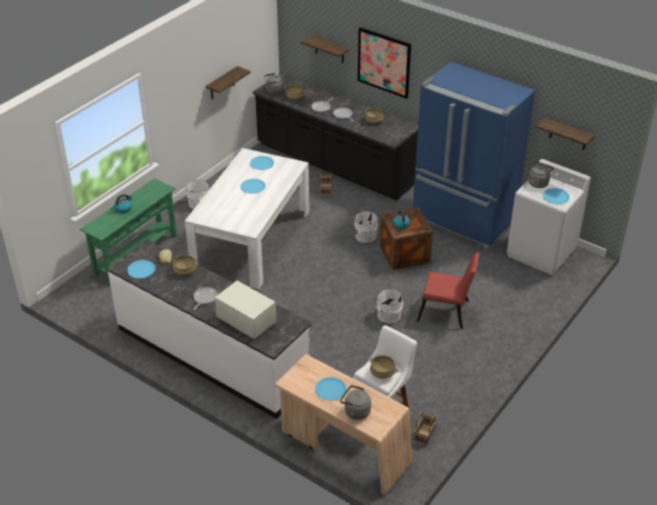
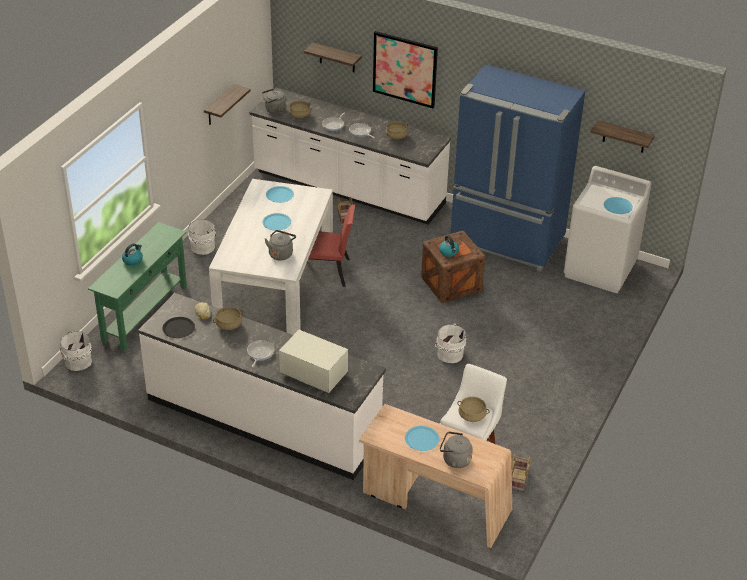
camera: 10 degrees left, 0 degrees up
blue plate [127,260,156,279] -> black plate [162,317,195,338]
black counter [253,73,418,200] -> white counter [249,88,451,225]
white bucket [353,210,378,243] -> white bucket moved to [60,331,92,371]
red chair [417,252,480,329] -> red chair moved to [308,204,355,287]
grey kettle [526,162,554,188] -> grey kettle moved to [265,230,296,260]

